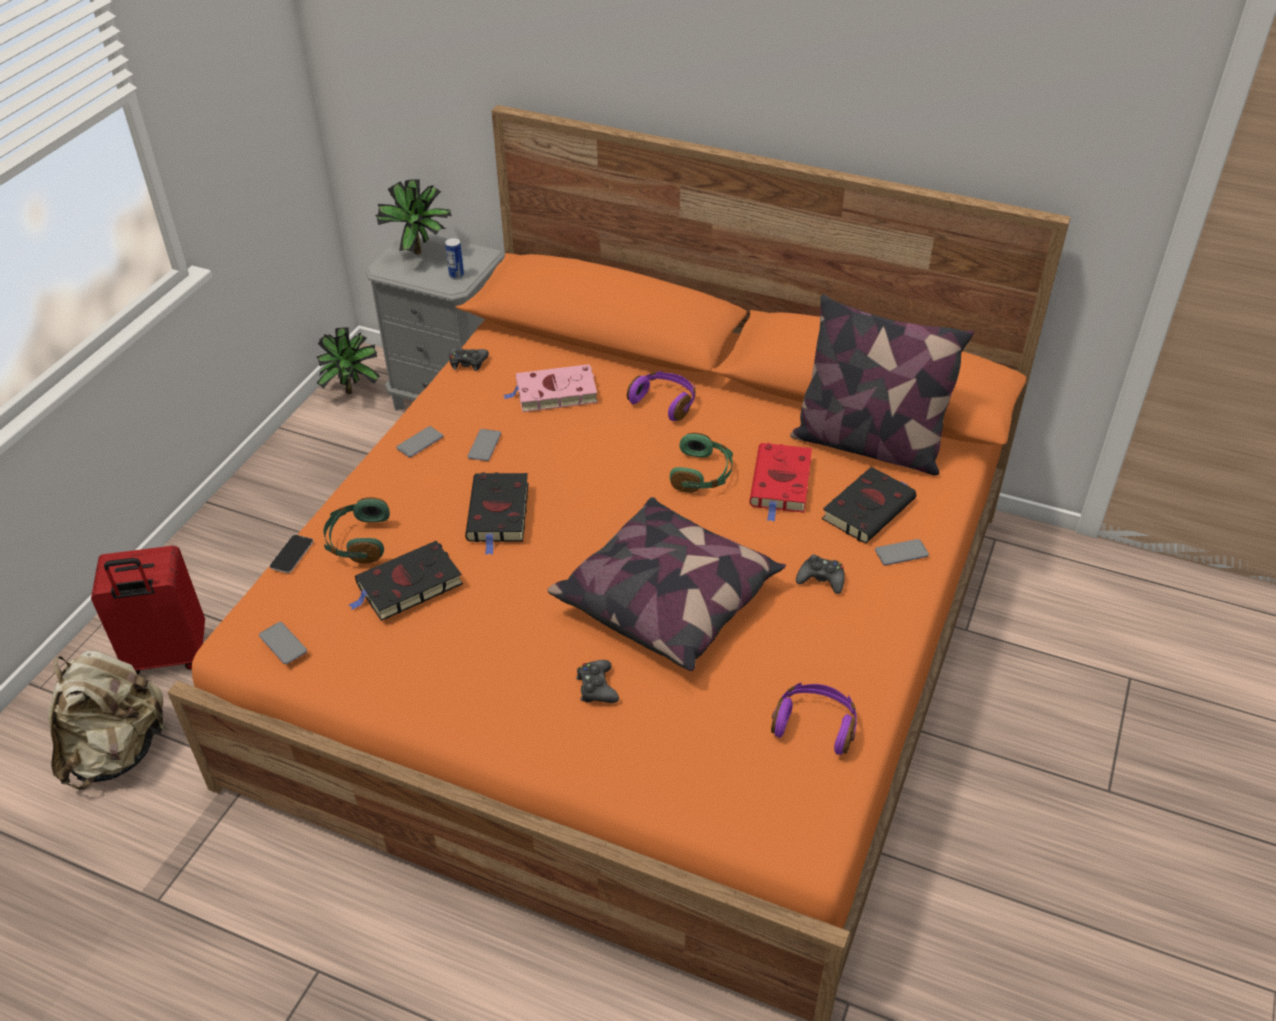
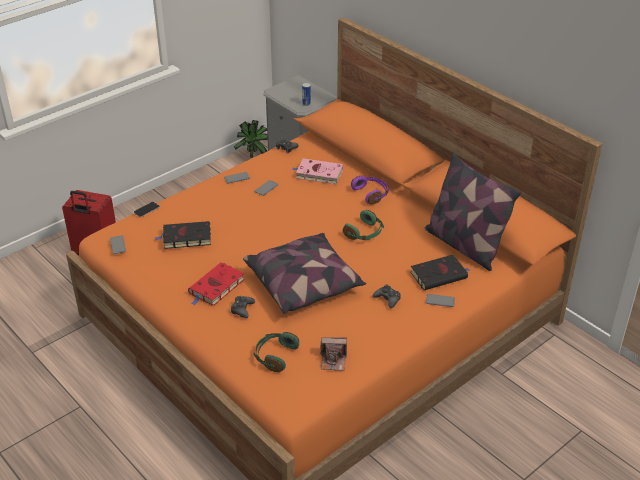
camera: 25 degrees right, 5 degrees down
beige backpack [48,651,168,790] -> none
green headphones [324,497,390,563] -> green headphones moved to [254,332,299,372]
potted plant [375,180,452,255] -> none
black book [465,472,529,555] -> none
red book [750,443,812,522] -> red book moved to [188,262,245,306]
purple headphones [771,683,857,755] -> camera [320,337,347,371]

